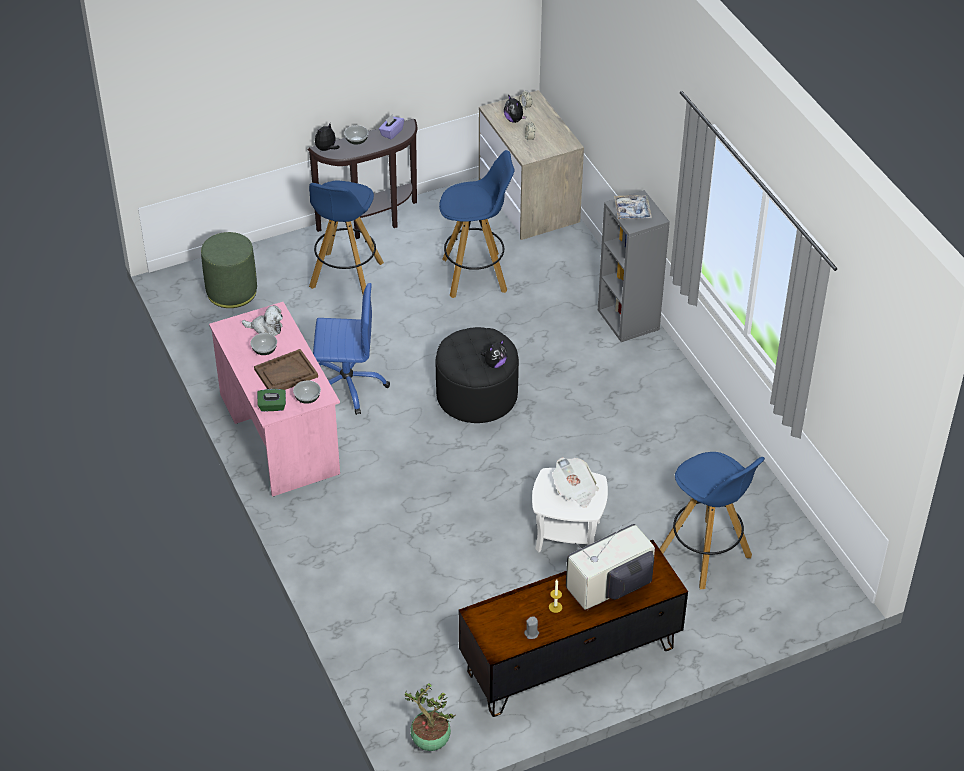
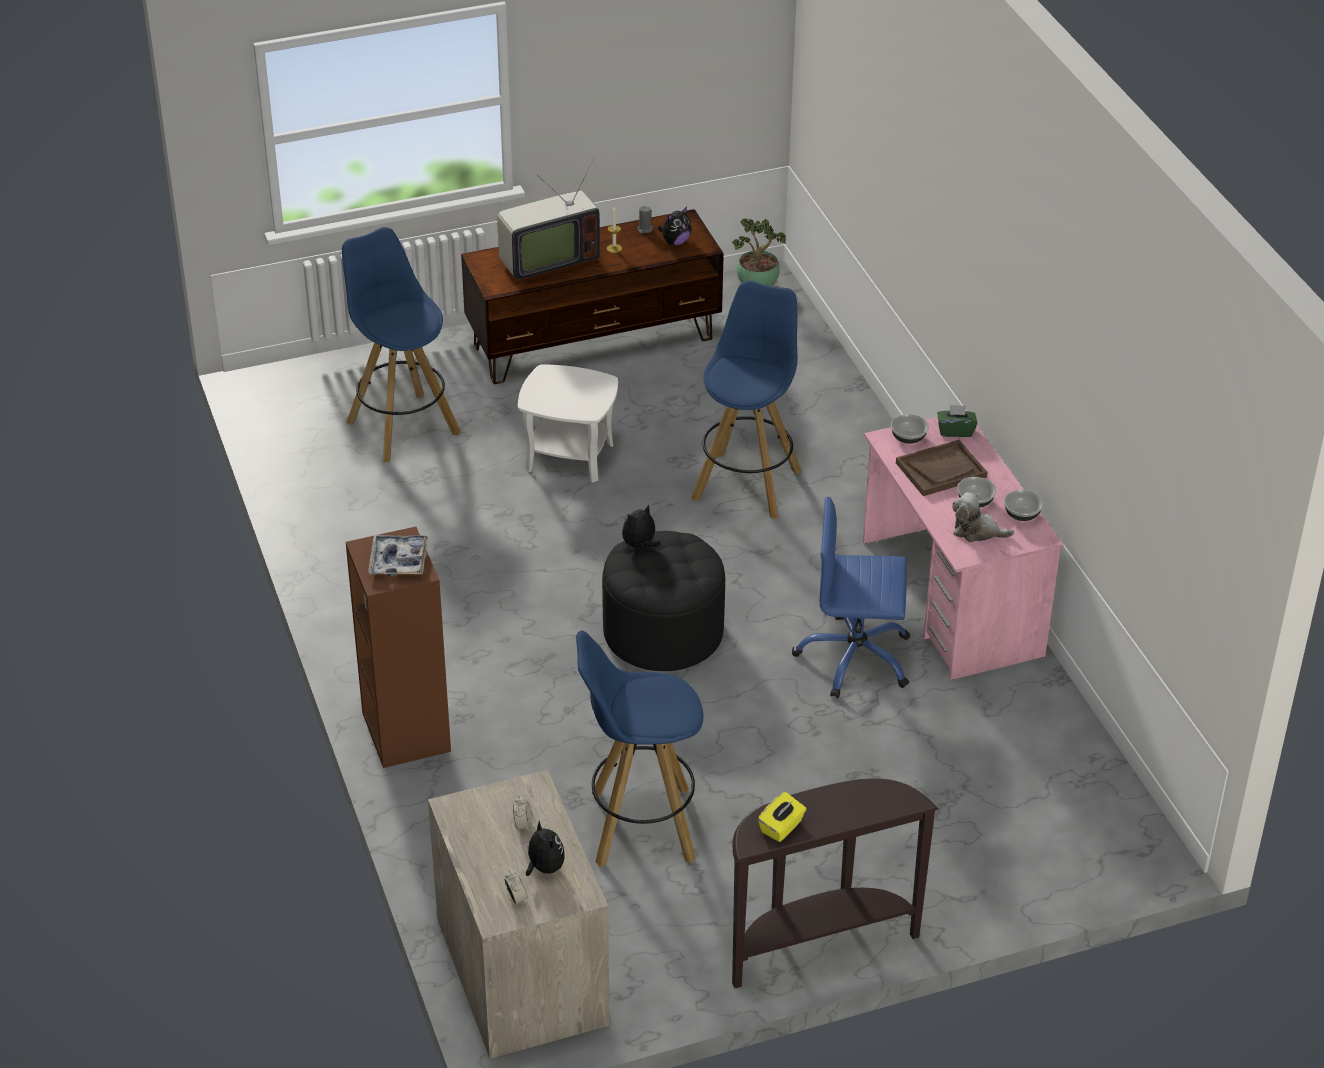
camera: 175 degrees left, 5 degrees down
green ottoman [201,232,257,308] -> none
blue stool [309,181,384,294] -> blue stool moved to [691,280,801,519]
plush toy [315,124,340,151] -> plush toy moved to [658,207,691,245]
bowl [344,125,368,145] -> bowl moved to [1004,490,1043,521]
purple tissue box [379,114,404,139] -> yellow tissue box [758,792,806,842]
newspaper [552,457,599,508] -> none
grey bookcase [598,190,670,342] -> brown bookcase [346,526,451,768]

